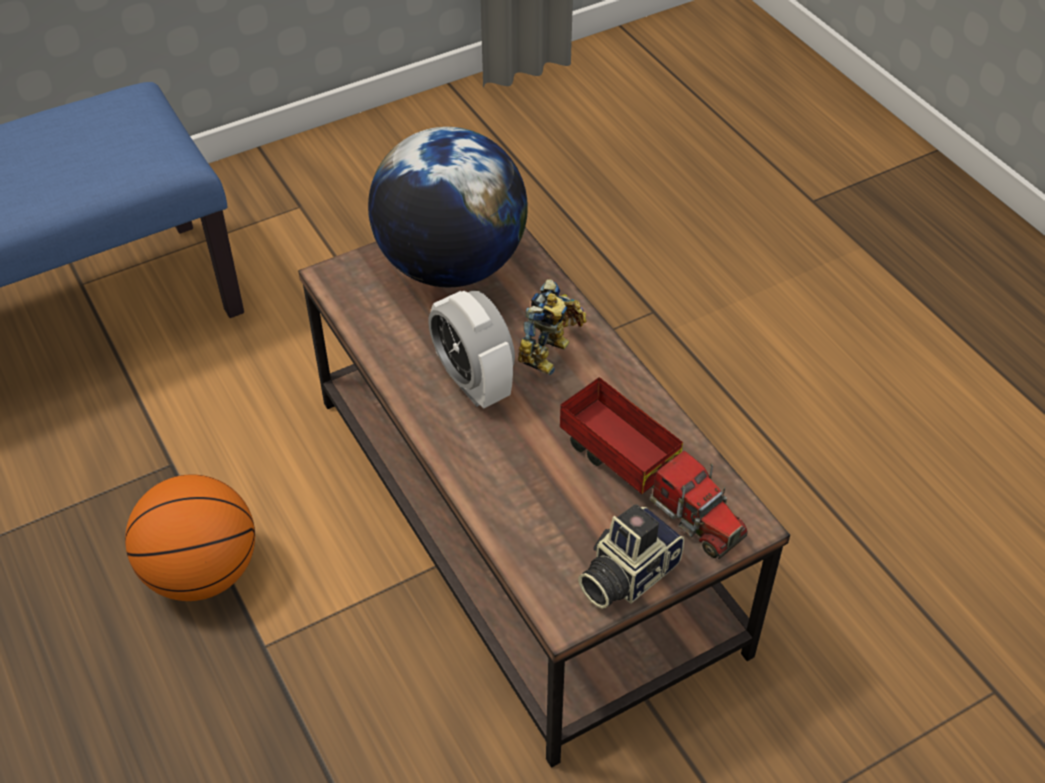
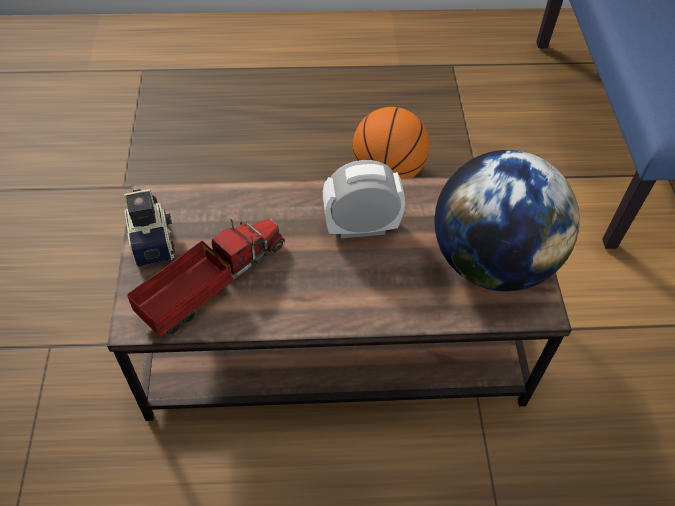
camera: 115 degrees right, 5 degrees up
toy robot [518,279,587,375] -> none
toy truck [560,377,748,559] -> toy truck turned 150 degrees clockwise [127,218,285,337]

